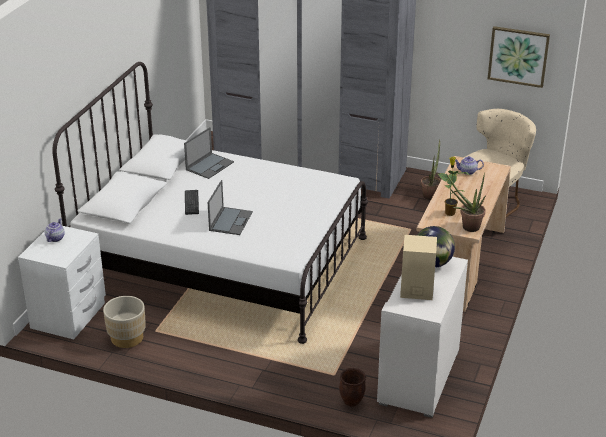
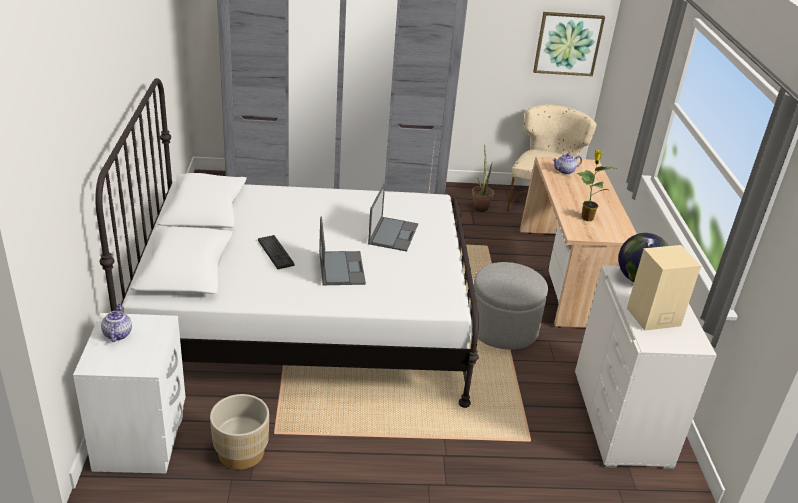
camera: 25 degrees left, 0 degrees up
laptop [184,127,234,179] -> laptop moved to [368,183,418,252]
brown planter [339,368,366,407] -> none
potted plant [446,172,486,232] -> none
none -> grey ottoman [470,262,548,350]

